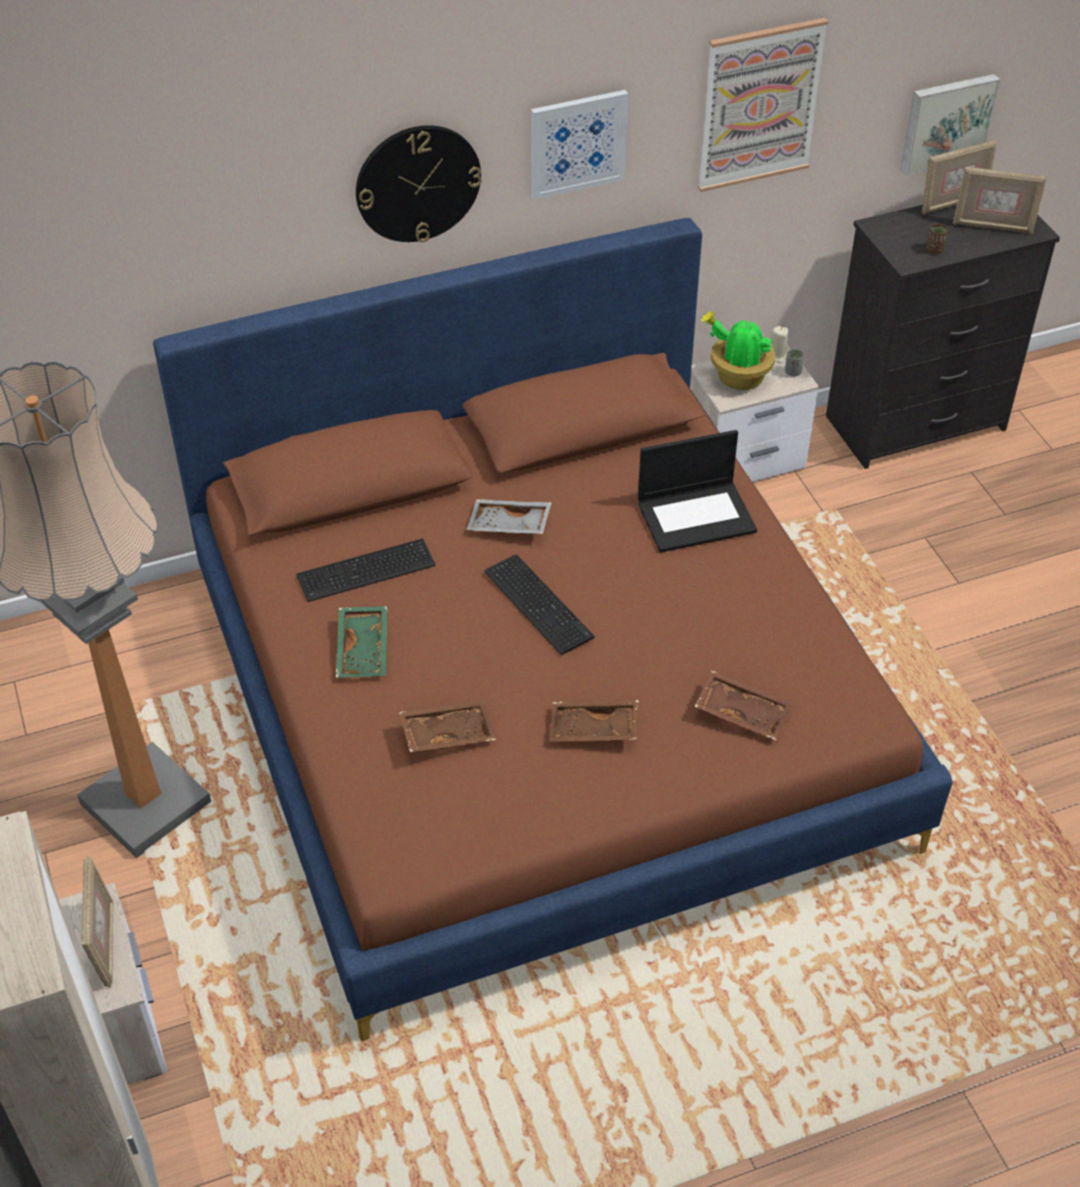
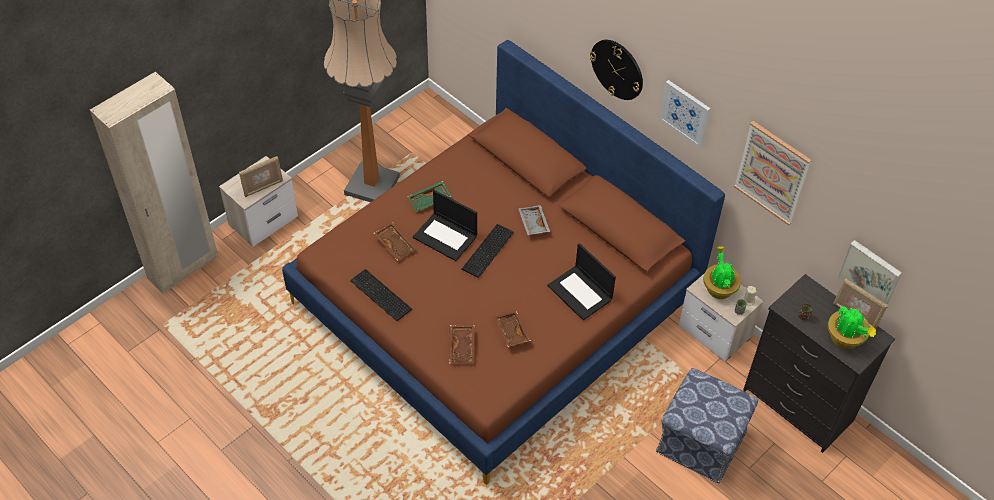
camera: 65 degrees right, 5 degrees up
keyboard [296,538,436,602] -> keyboard moved to [350,269,412,321]
brown tray [549,700,639,741] -> brown tray moved to [494,311,531,347]
picture frame [953,167,1047,234] -> potted plant [828,306,876,349]
none -> laptop [413,190,477,261]
none -> ottoman [656,368,758,483]

